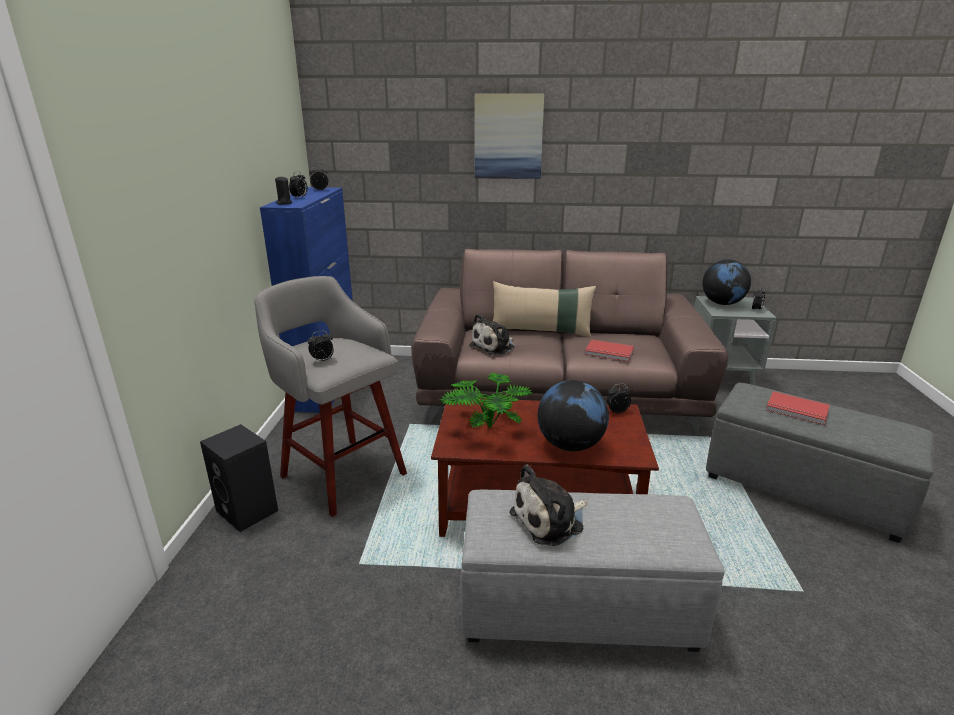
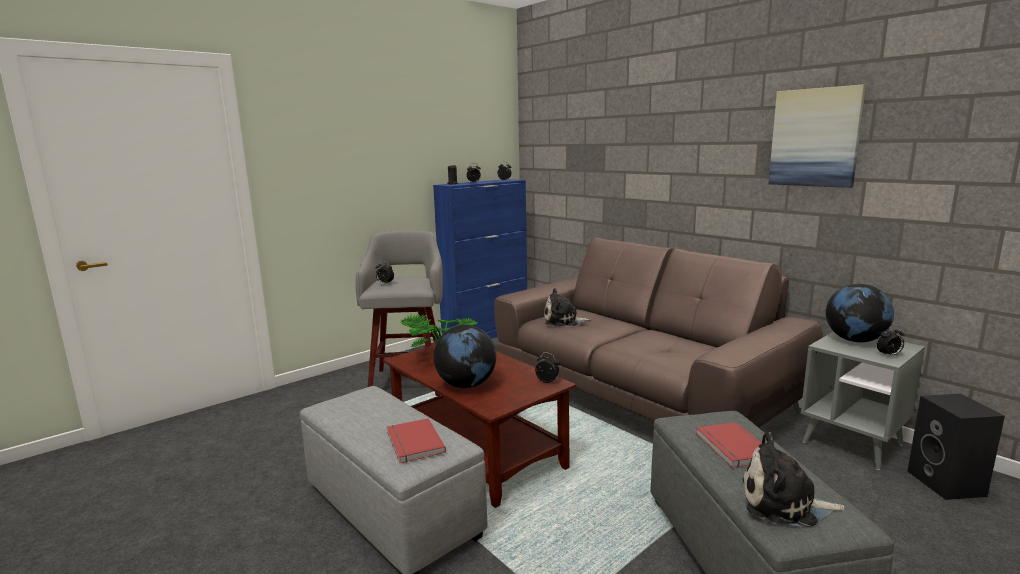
camera: 45 degrees right, 10 degrees down
black speaker [200,424,278,532] -> black speaker moved to [907,393,1005,500]
picture [475,94,544,179] -> picture moved to [768,84,866,188]
beige pillow [493,281,596,337] -> none
plush toy [509,464,587,546] -> plush toy moved to [742,432,845,527]
red book [584,340,634,362] -> red book moved to [387,418,446,463]

